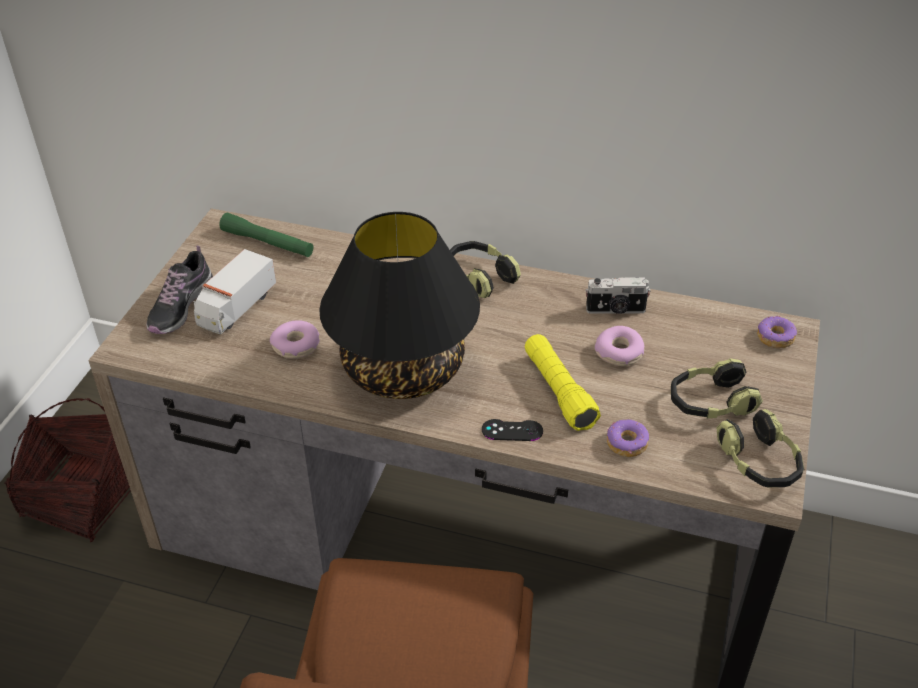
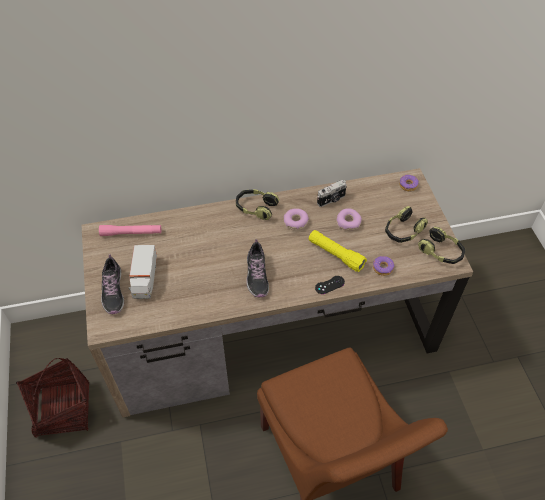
camera: 30 degrees left, 10 degrees up
green flashlight [219,213,313,257] -> pink flashlight [99,225,161,236]
donut [270,320,320,359] -> donut moved to [284,208,309,230]
black table lamp [319,212,480,399] -> shoe [246,239,269,297]

